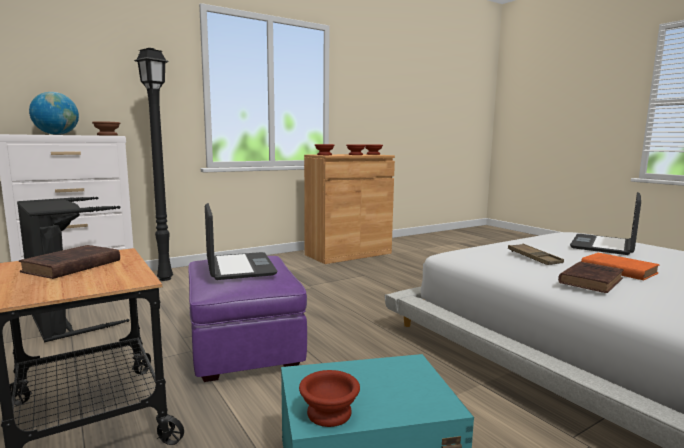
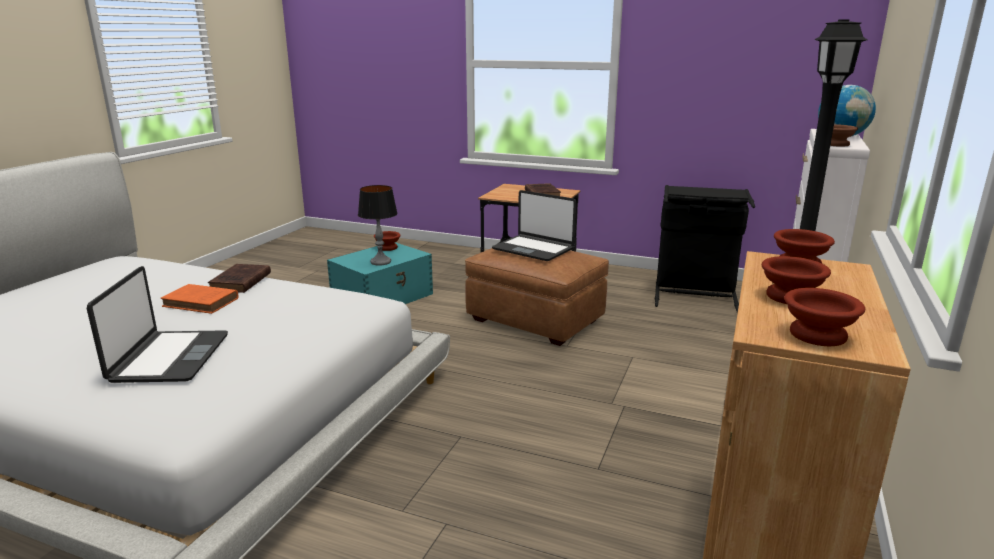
camera: 145 degrees right, 10 degrees up
purple ottoman [188,256,307,382] -> brown ottoman [465,248,609,346]
brown tray [508,244,564,265] -> none
none -> table lamp [358,185,398,266]

